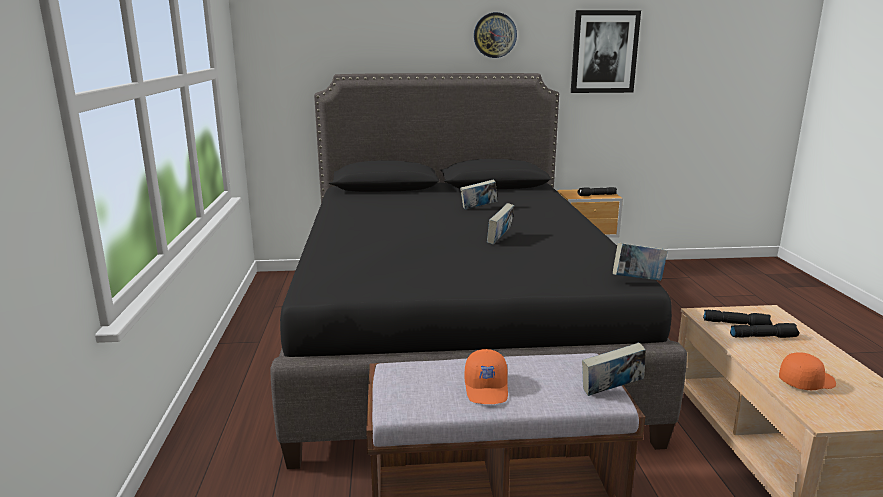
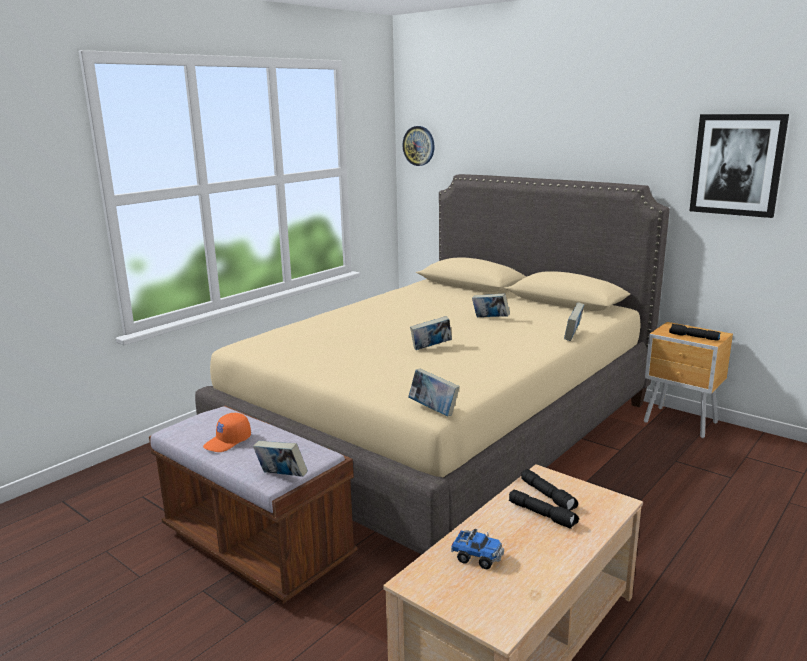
camera: 45 degrees right, 0 degrees up
black bed [270,73,687,469] -> beige bed [195,174,670,556]
wall clock [474,12,517,58] -> wall clock moved to [402,126,435,166]
orange cap [779,352,836,390] -> toy truck [451,529,504,569]
none -> book [564,302,585,341]

